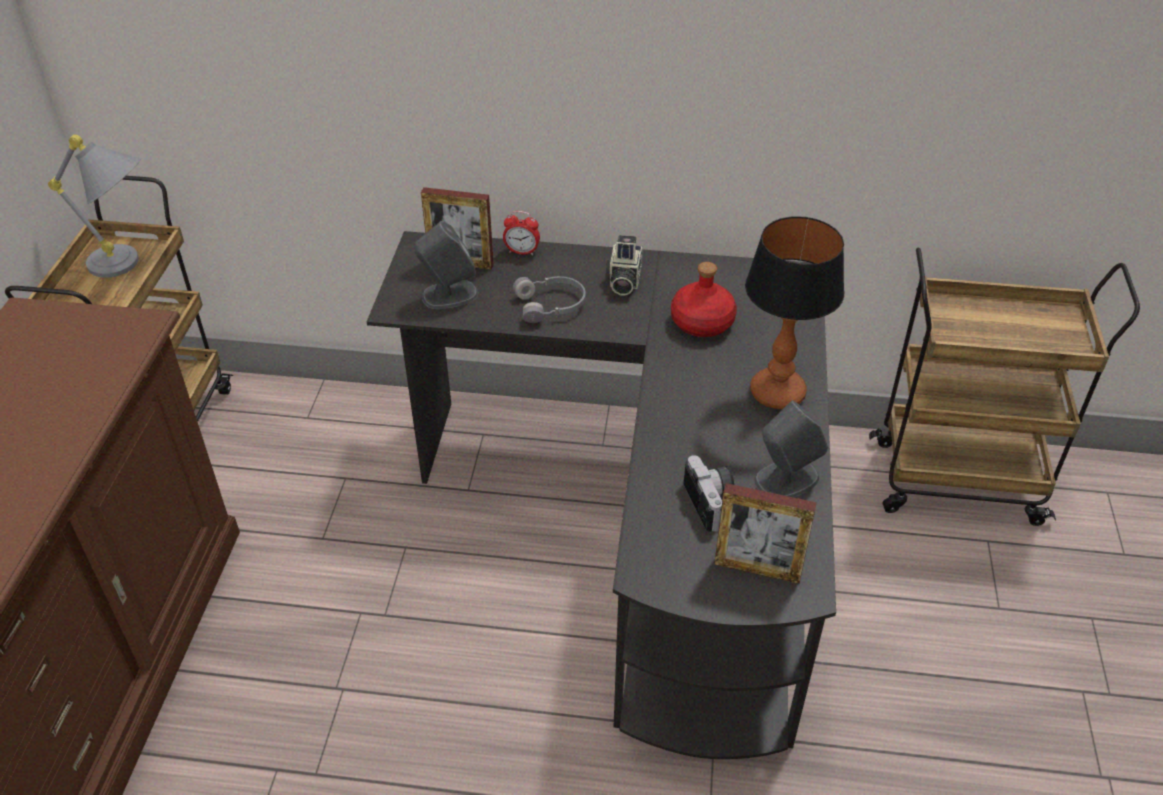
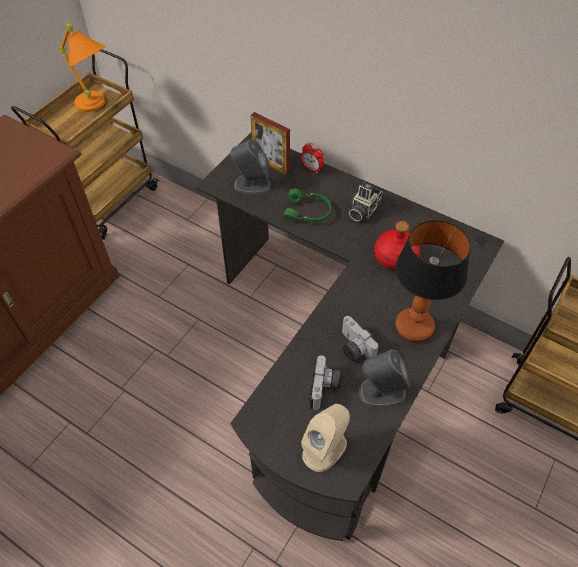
camera: 25 degrees right, 10 degrees up
grey table lamp [48,134,141,278] -> orange table lamp [58,23,106,112]
grey headphones [513,276,586,323] -> green headphones [283,188,331,222]
picture frame [714,483,817,584] -> beige speaker [301,404,350,472]
none -> camera [342,316,379,361]

